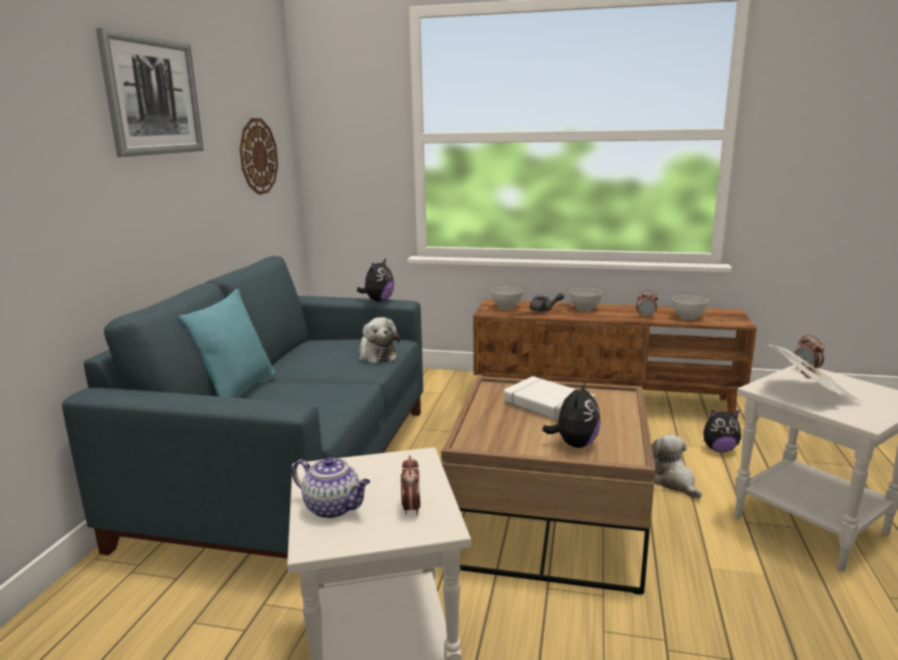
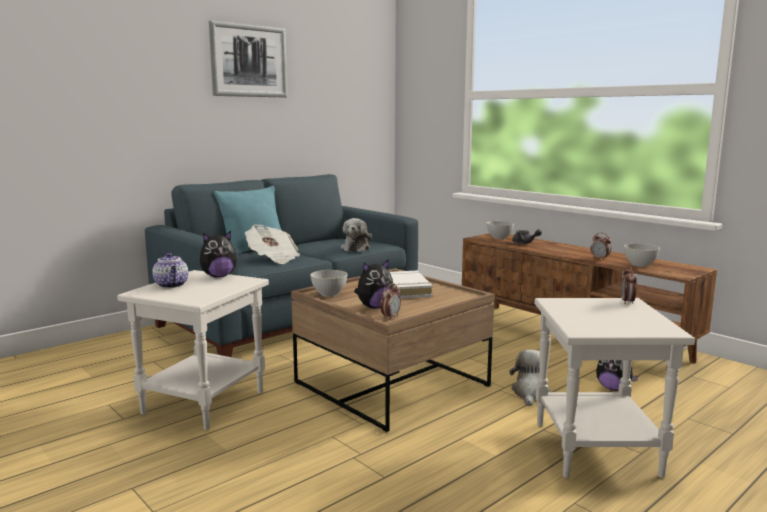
camera: 35 degrees right, 5 degrees down
wall clock [240,118,278,195] -> none
plush toy [357,258,394,302] -> plush toy moved to [200,231,237,277]
alarm clock [401,455,421,516] -> alarm clock moved to [380,283,401,320]
grey bowl [570,288,602,311] -> grey bowl moved to [310,270,348,296]
newspaper [768,344,863,402] -> newspaper moved to [245,225,300,264]

